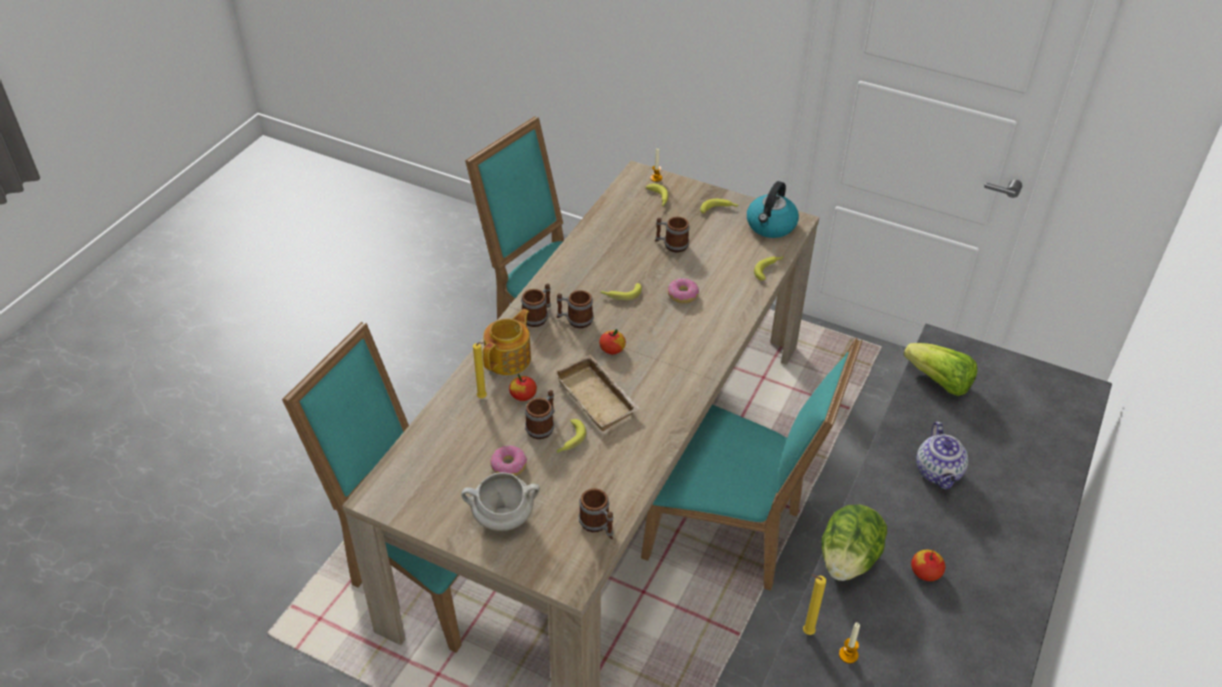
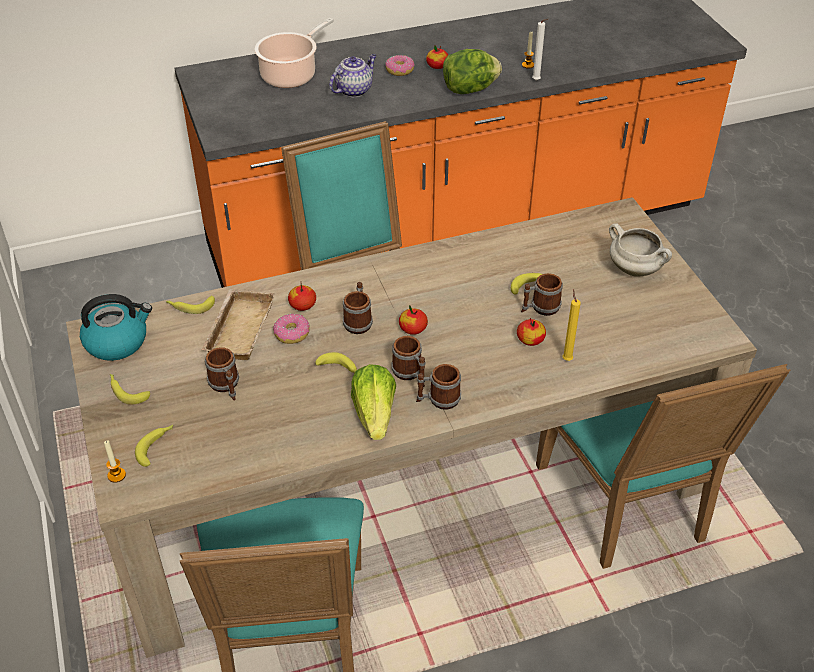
camera: 135 degrees left, 0 degrees up
teapot [483,309,531,375] -> none
donut [490,445,527,476] -> donut moved to [385,55,415,76]
beige tray [553,354,640,431] -> beige tray moved to [202,289,275,360]
mug [578,488,614,539] -> mug moved to [343,282,373,334]
yellow candle [803,574,826,635] -> white candle [532,19,548,81]
lettuce [903,343,978,396] -> lettuce moved to [351,364,396,440]
none -> cooking pot [254,18,334,88]
none -> apple [288,284,316,311]

